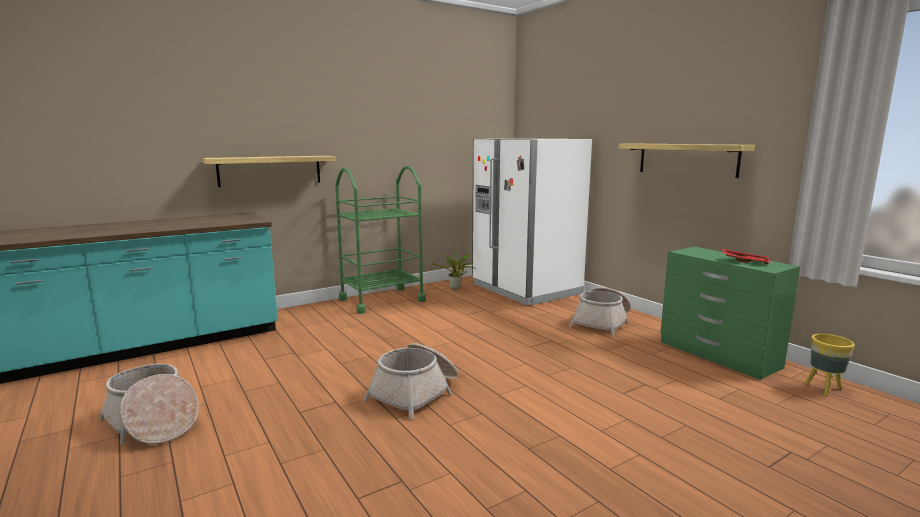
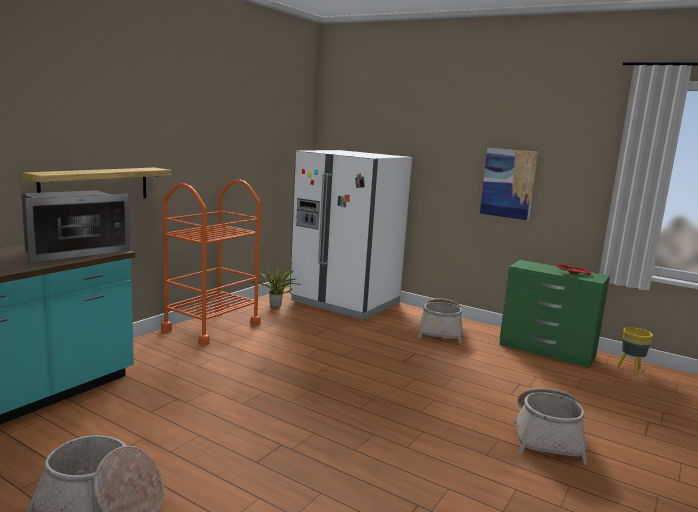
camera: 25 degrees left, 0 degrees up
green cart [335,166,426,314] -> orange cart [161,179,261,346]
basket [364,343,458,420] -> basket moved to [514,388,587,465]
shelf [619,144,755,178] -> picture [480,148,538,220]
none -> microwave [21,190,130,263]

